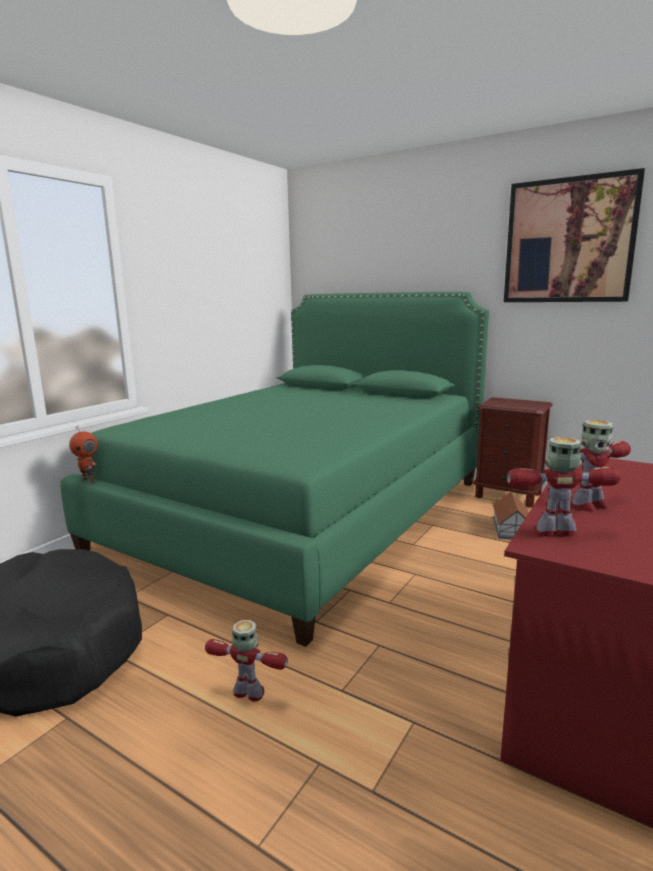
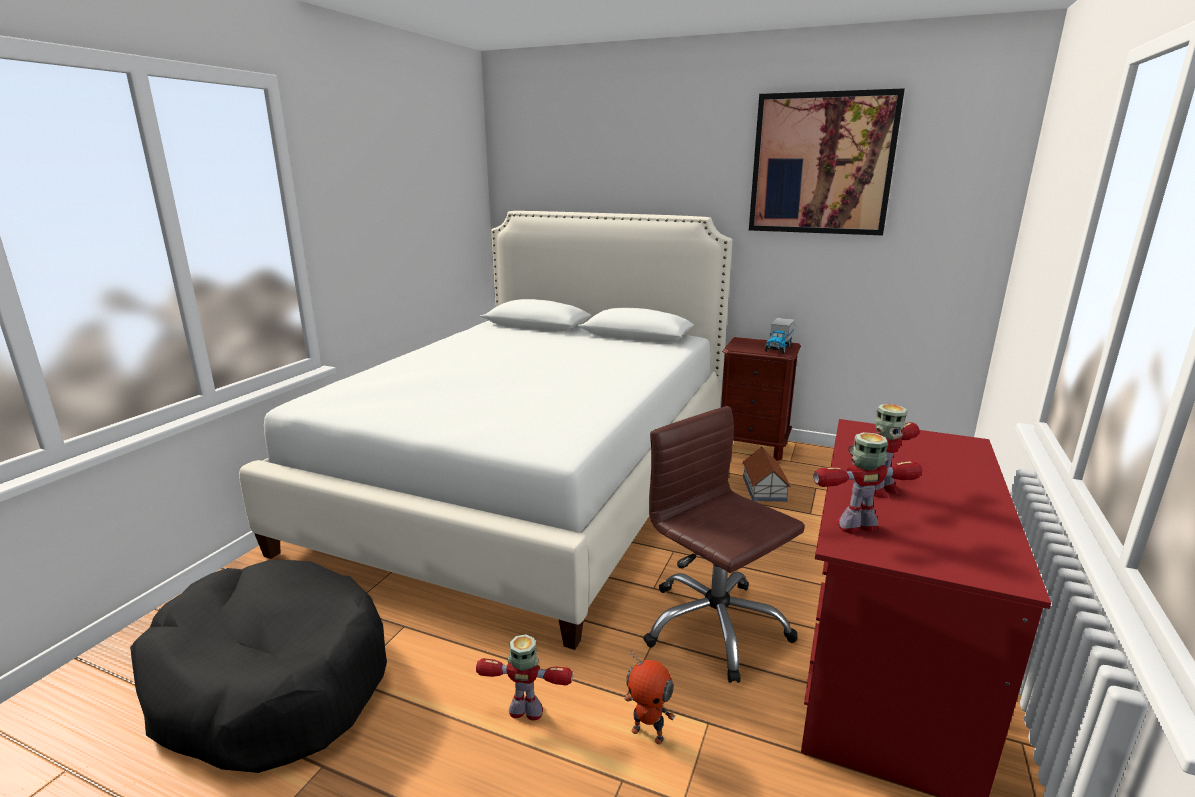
camera: 10 degrees left, 5 degrees up
green bed [60,292,489,647] -> white bed [239,211,732,650]
toy robot [69,426,98,484] -> toy robot moved to [624,649,675,744]
none -> brown office chair [643,406,805,683]
none -> toy truck [765,318,795,354]

